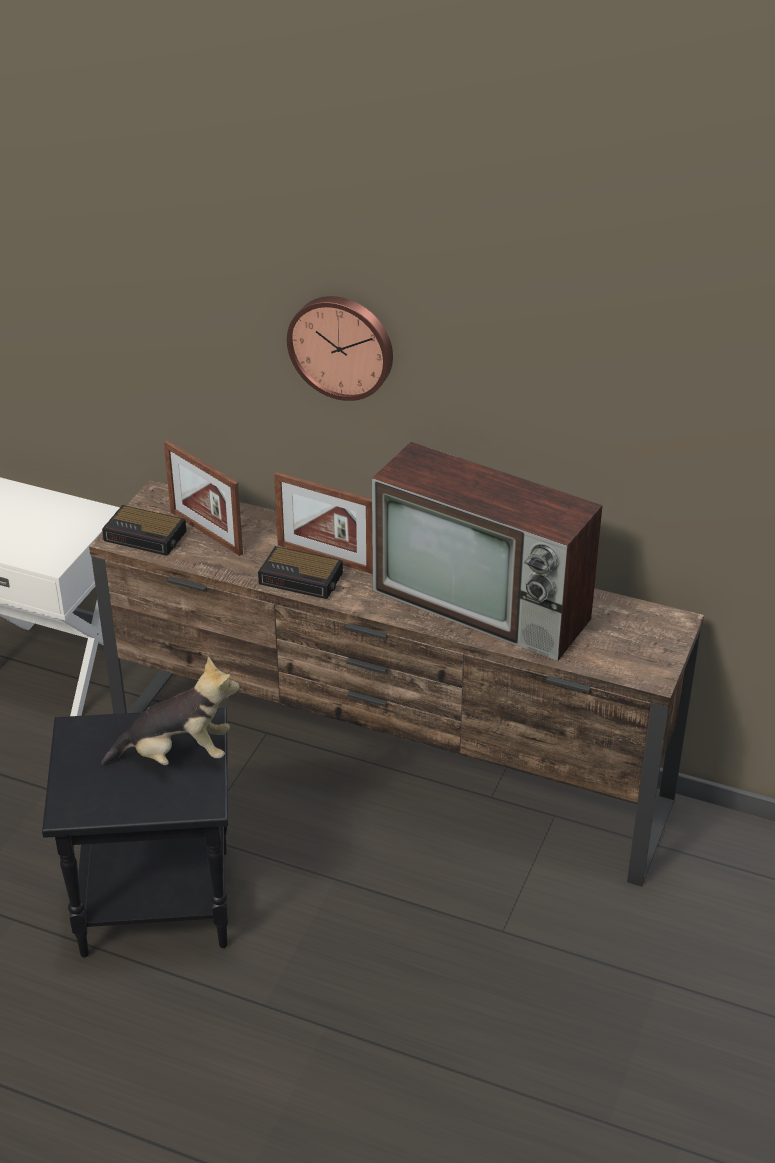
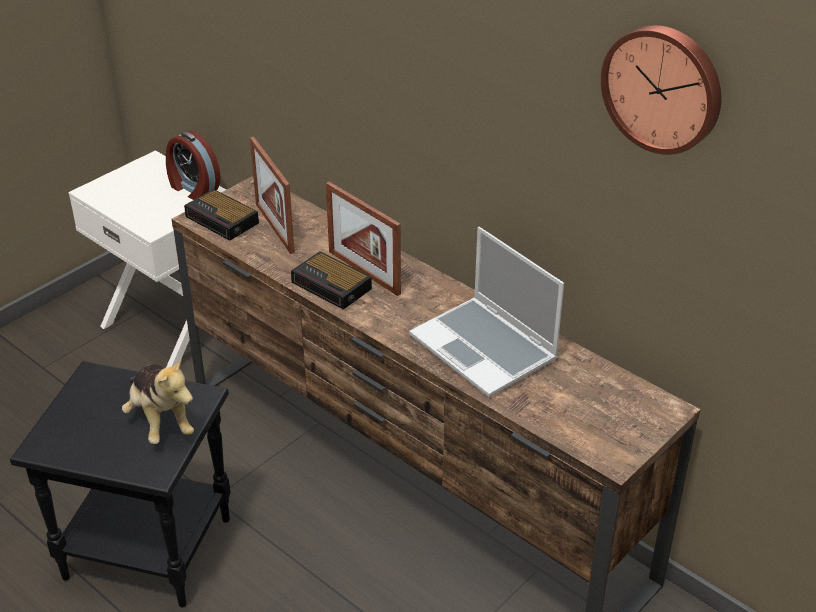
camera: 20 degrees right, 0 degrees up
plush toy [101,657,240,765] -> plush toy turned 45 degrees clockwise [122,356,194,444]
wall clock [287,296,393,401] -> wall clock moved to [601,25,721,155]
television [372,442,603,661] -> laptop [409,227,564,398]
none -> alarm clock [166,130,221,200]

